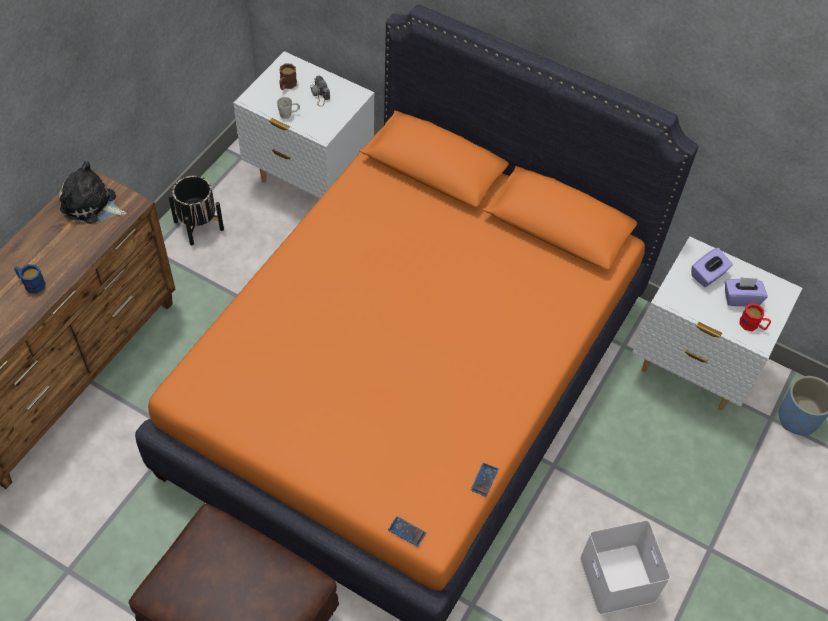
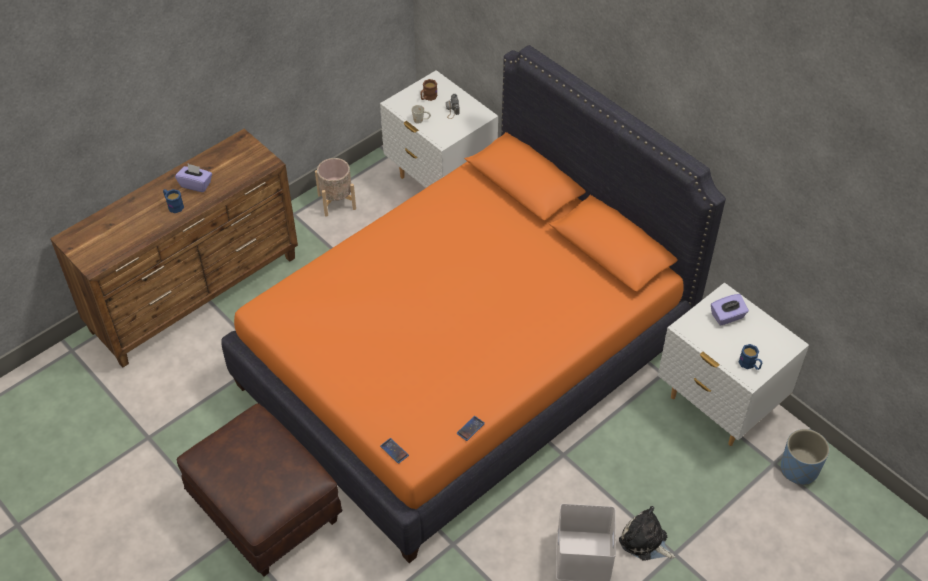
camera: 20 degrees right, 5 degrees down
plush toy [59,161,126,224] -> plush toy moved to [619,506,675,561]
black planter [168,176,224,245] -> beige planter [315,158,356,217]
purple tissue box [725,277,768,306] -> purple tissue box moved to [175,164,212,192]
red mug [739,303,771,331] -> blue mug [738,344,762,370]

